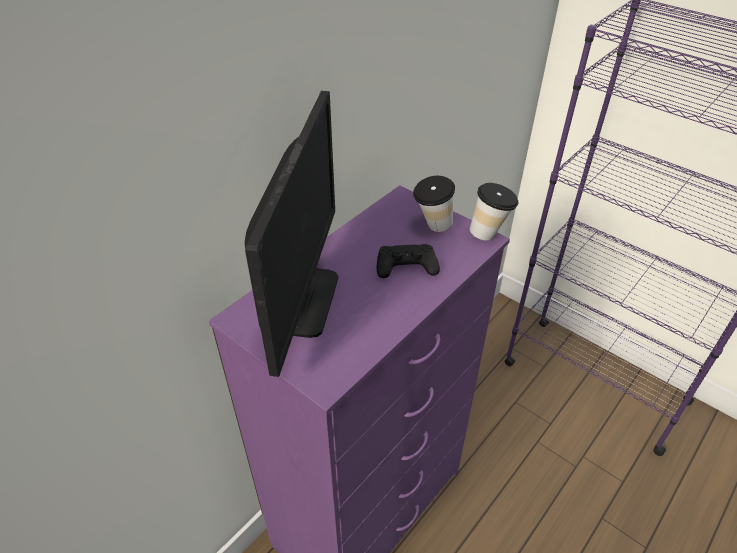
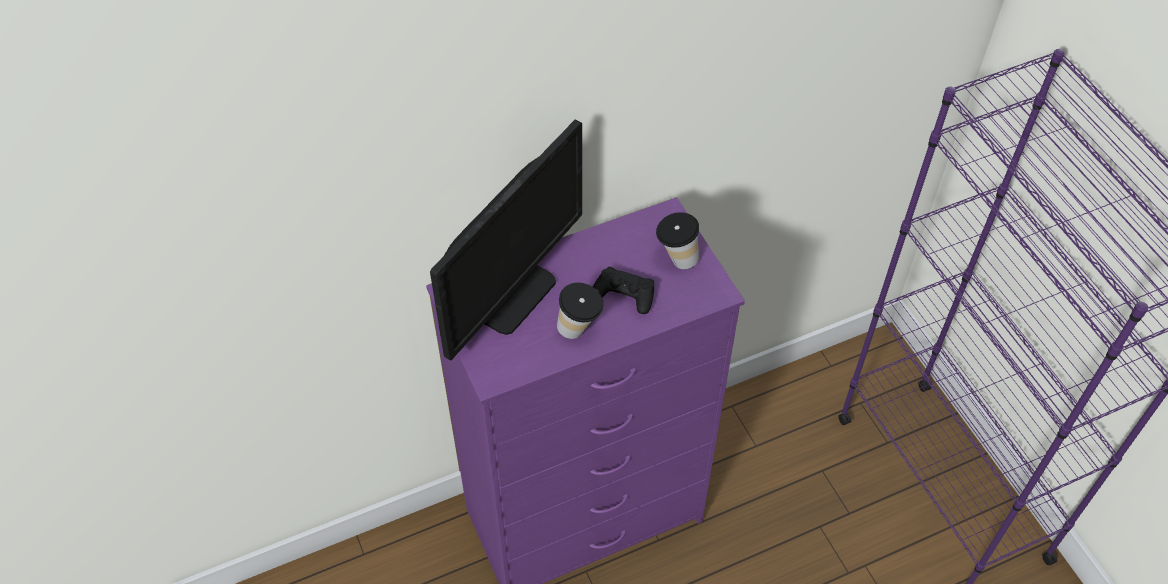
camera: 25 degrees right, 10 degrees up
cup [470,183,519,241] -> cup moved to [557,283,604,339]

